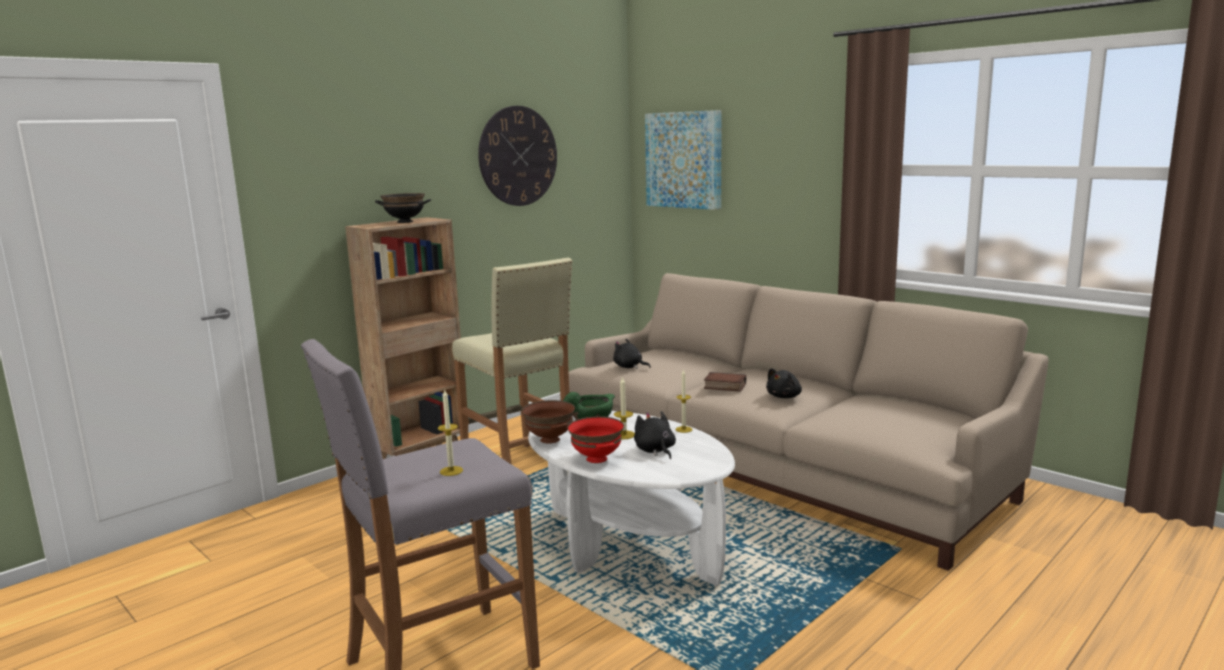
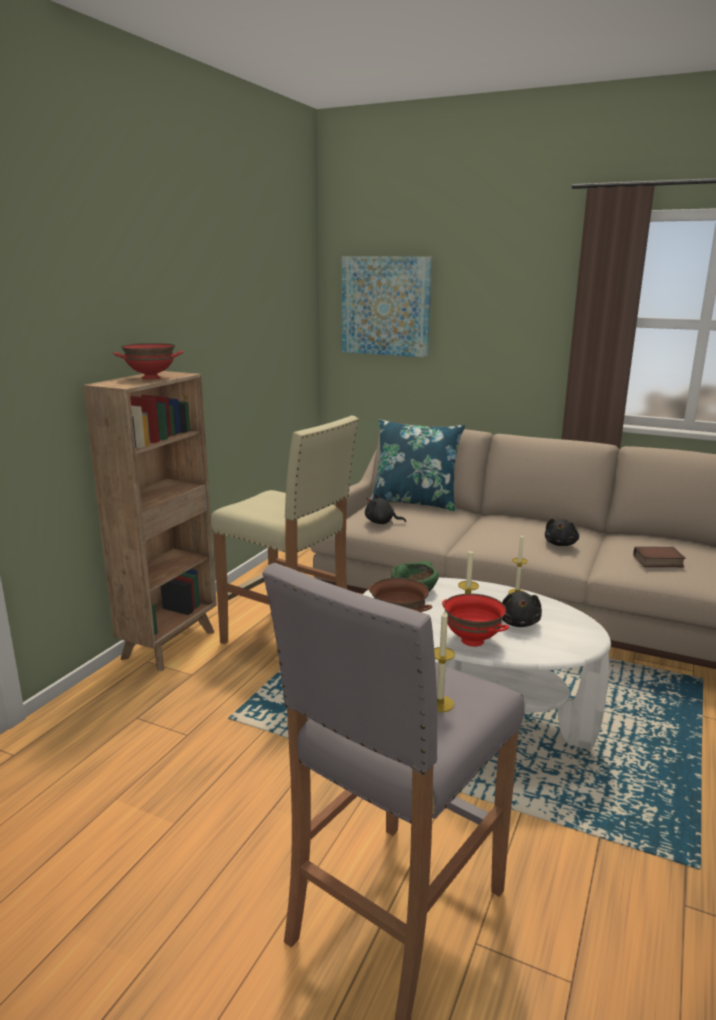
camera: 20 degrees left, 5 degrees up
black bowl [375,193,431,223] -> red bowl [113,343,184,380]
wall clock [478,106,557,206] -> none
black plush toy [634,411,676,459] -> black plush toy turned 135 degrees counterclockwise [502,591,542,627]
book [704,372,746,392] -> book moved to [633,547,686,567]
none -> blue pillow [370,419,465,511]

